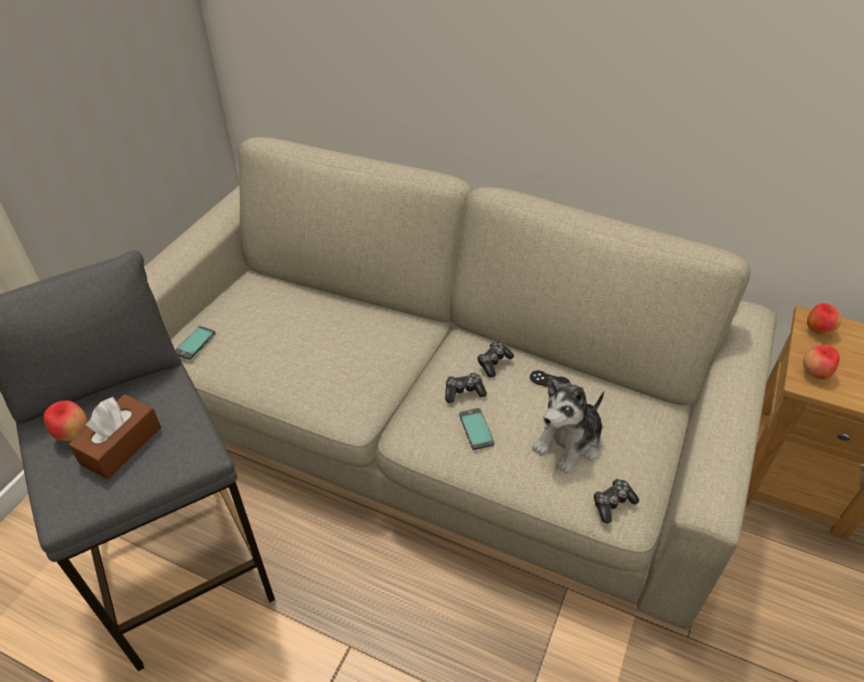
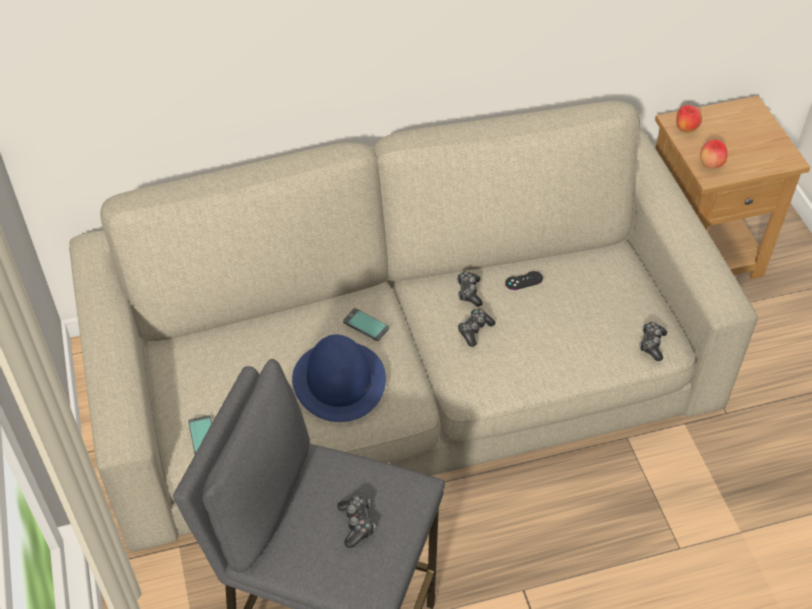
camera: 40 degrees left, 5 degrees up
apple [44,400,88,441] -> none
brown tissue box [69,394,161,480] -> game controller [337,495,375,548]
phone [459,408,494,450] -> phone moved to [343,308,389,341]
plush toy [532,376,604,474] -> none
none -> blue hat [292,334,386,422]

